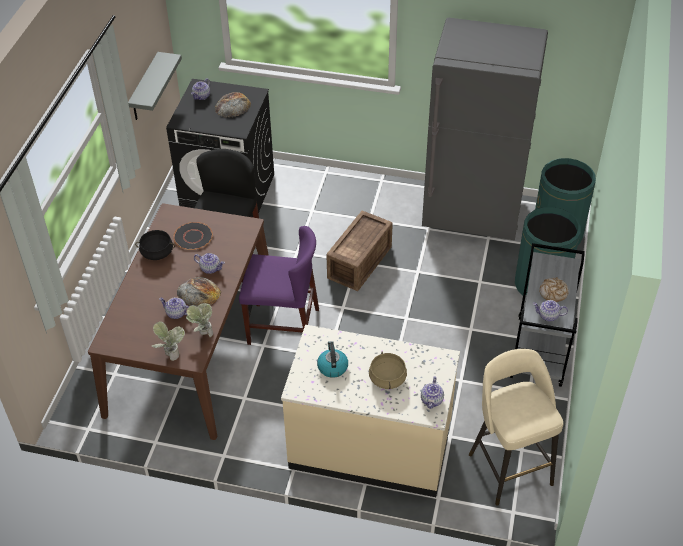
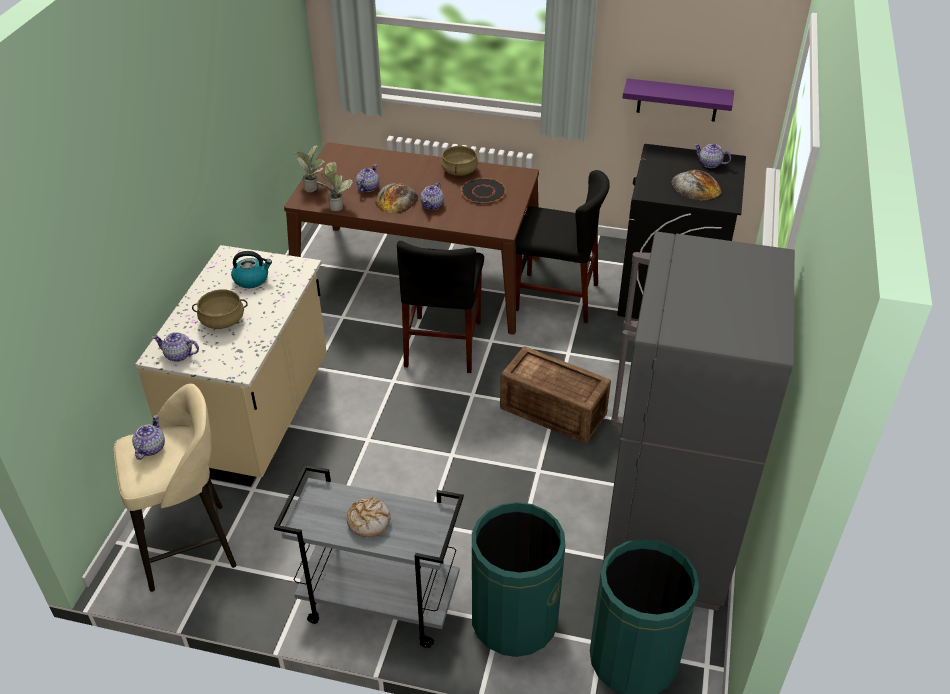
camera: 90 degrees right, 5 degrees down
grey shelf [128,52,182,120] -> purple shelf [622,78,734,122]
black cooking pot [135,230,175,260] -> beige cooking pot [441,145,478,176]
purple chair [239,226,319,345] -> black chair [397,241,484,373]
teapot [533,300,568,321] -> teapot moved to [132,415,165,460]

